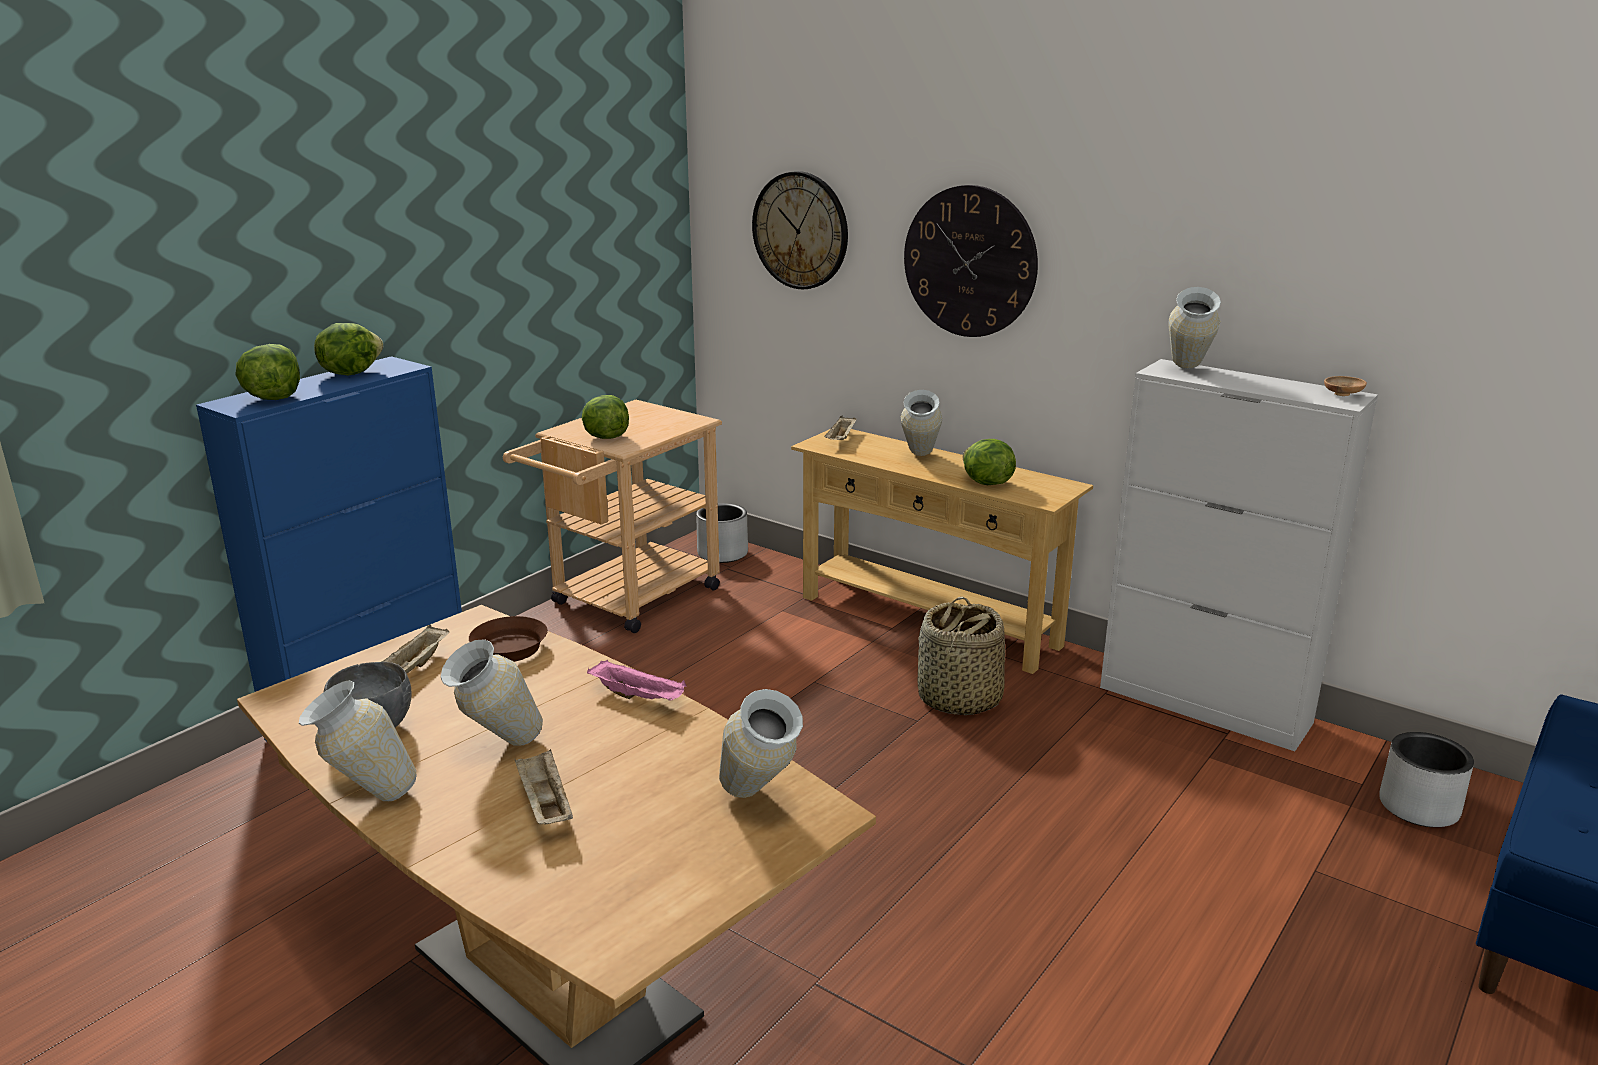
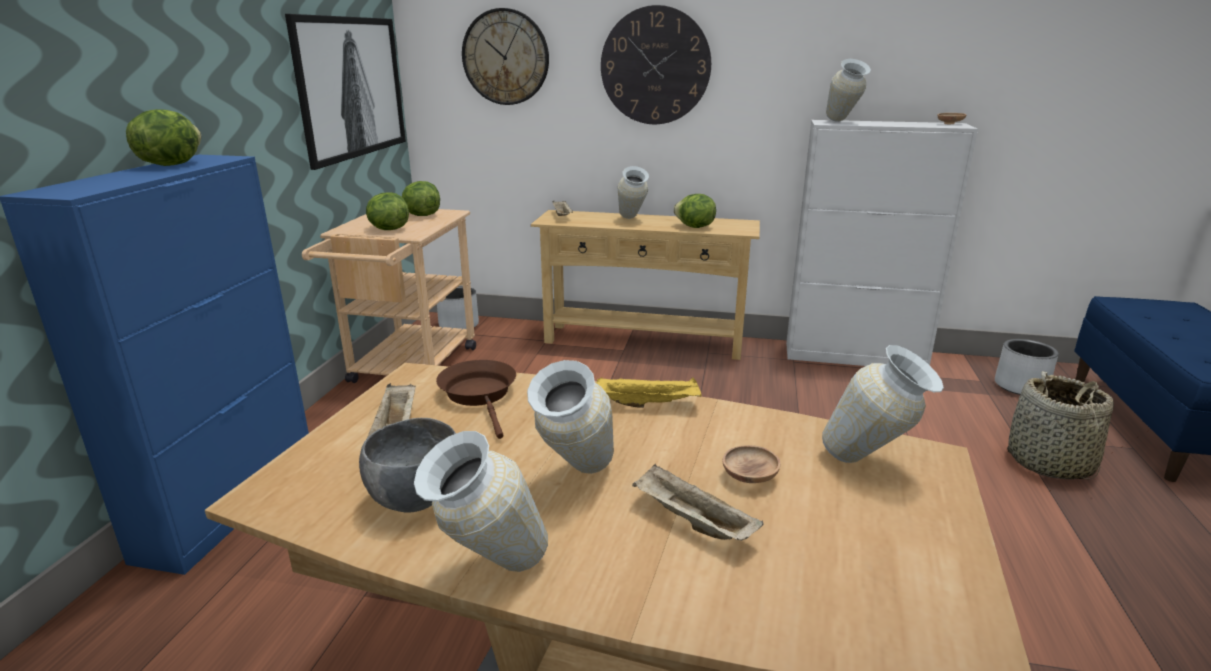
camera: 25 degrees left, 0 degrees up
lettuce [235,344,300,400] -> lettuce moved to [402,181,440,216]
pink tray [587,660,686,700] -> yellow tray [596,377,702,408]
basket [917,597,1005,715] -> basket moved to [1007,371,1114,479]
none -> picture [285,14,406,170]
none -> brown bowl [723,445,781,483]

